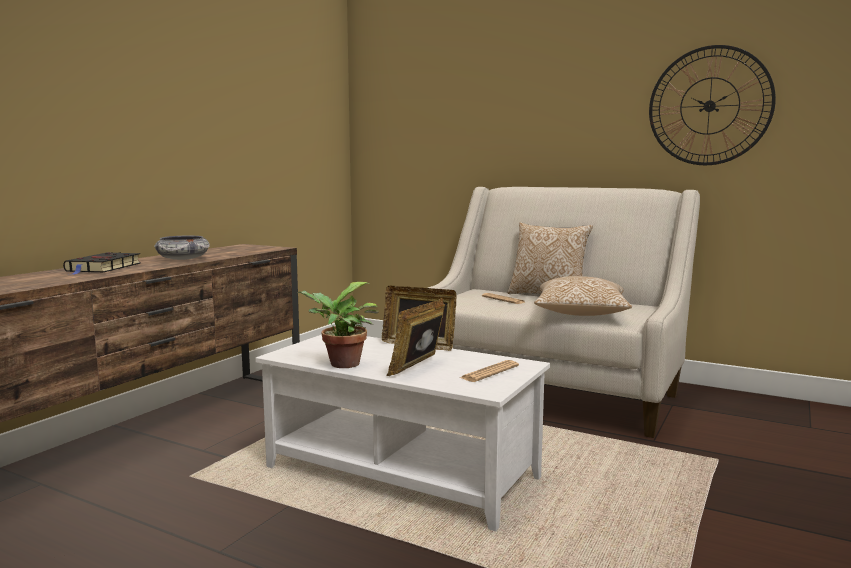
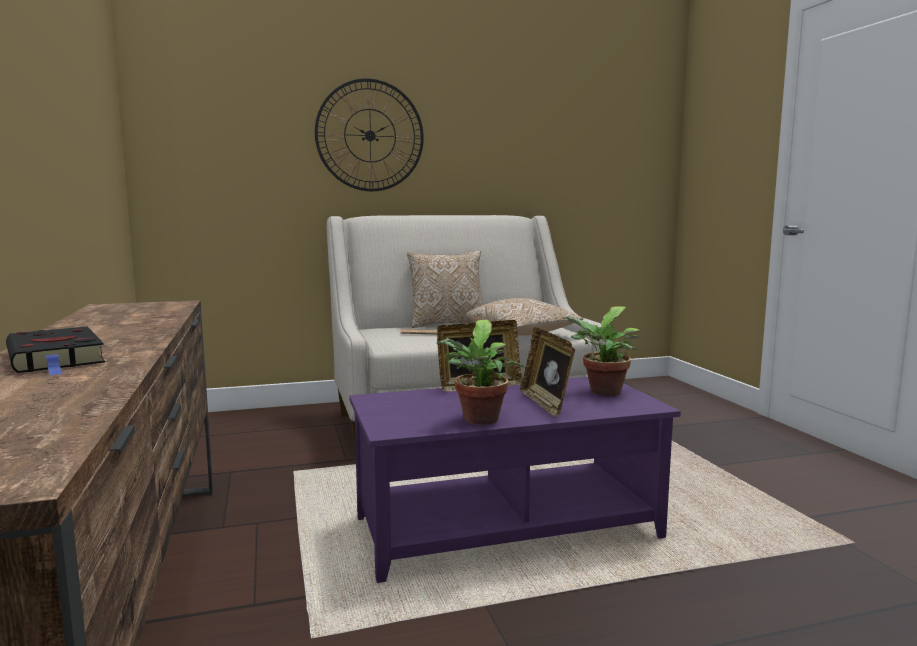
camera: 45 degrees left, 0 degrees up
bowl [154,236,209,260] -> none
white coffee table [255,335,550,531] -> purple coffee table [349,377,681,583]
newspaper [460,360,519,382] -> potted plant [562,306,641,396]
wall clock [649,45,776,165] -> wall clock moved to [315,78,424,191]

